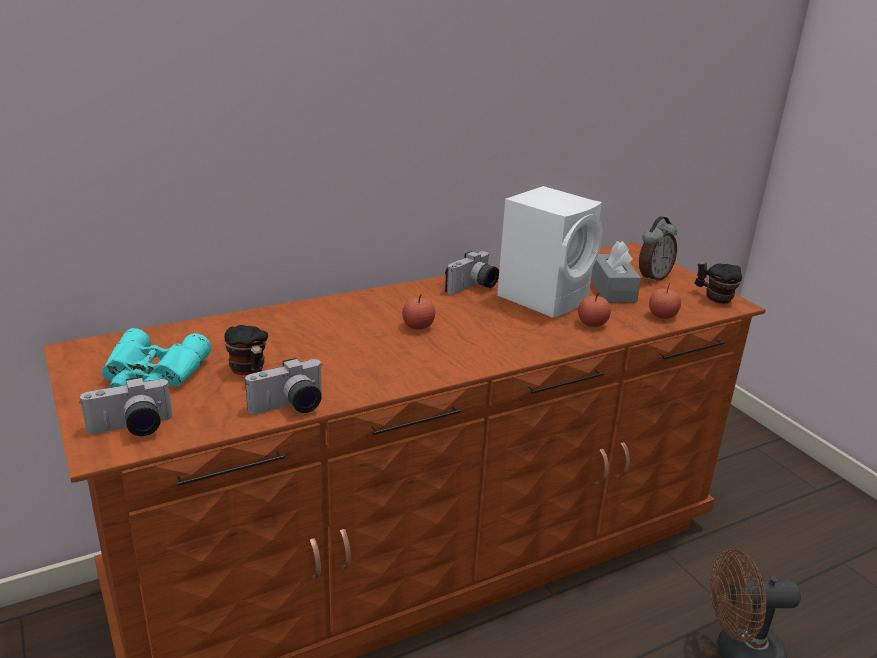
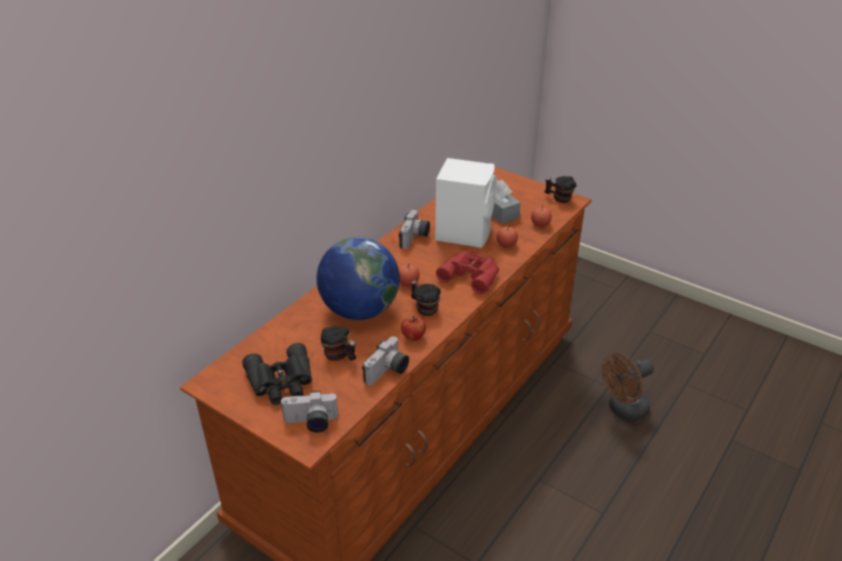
camera: 25 degrees left, 10 degrees up
camera [79,377,172,436] -> camera turned 45 degrees clockwise [280,391,338,433]
turquoise binoculars [102,328,211,388] -> black binoculars [242,343,312,405]
alarm clock [639,216,677,283] -> none
none -> globe [317,237,400,320]
none -> apple [401,316,426,341]
none -> mug [411,281,441,316]
none -> red binoculars [436,251,499,294]

